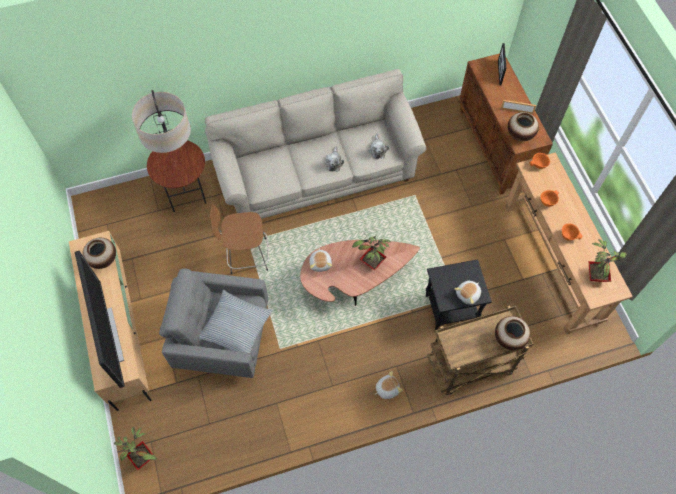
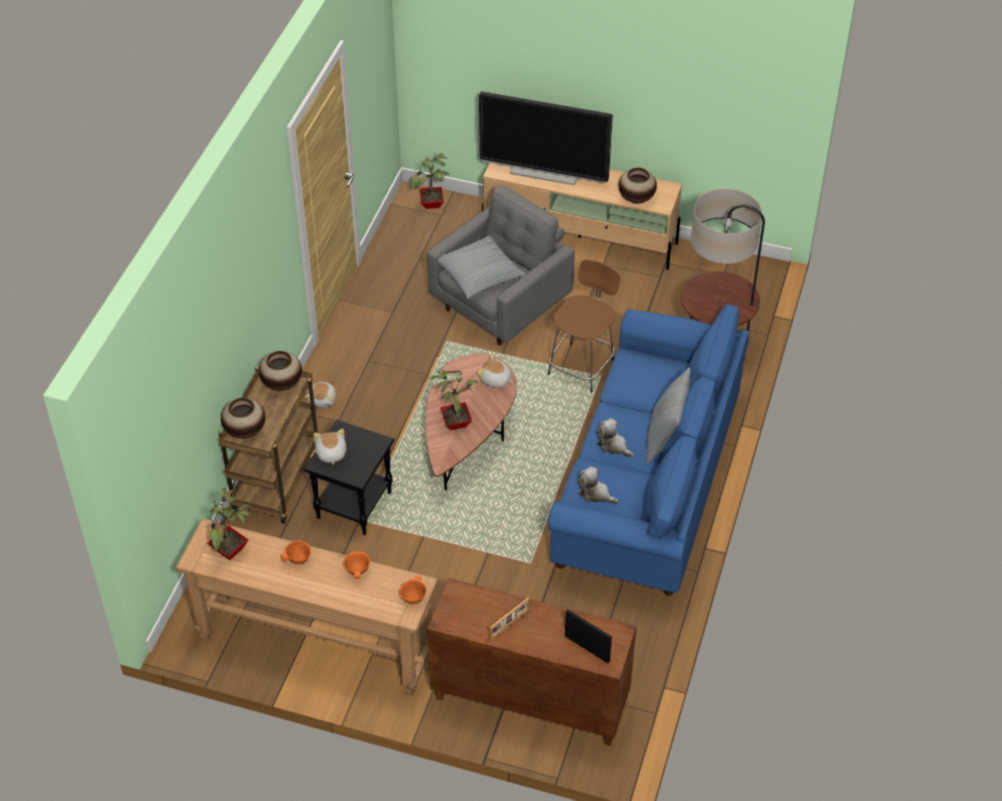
camera: 125 degrees right, 15 degrees down
beige sofa [205,69,427,219] -> blue sofa [548,303,749,596]
vase [508,112,539,141] -> vase moved to [259,351,302,391]
none -> pillow [646,367,691,464]

